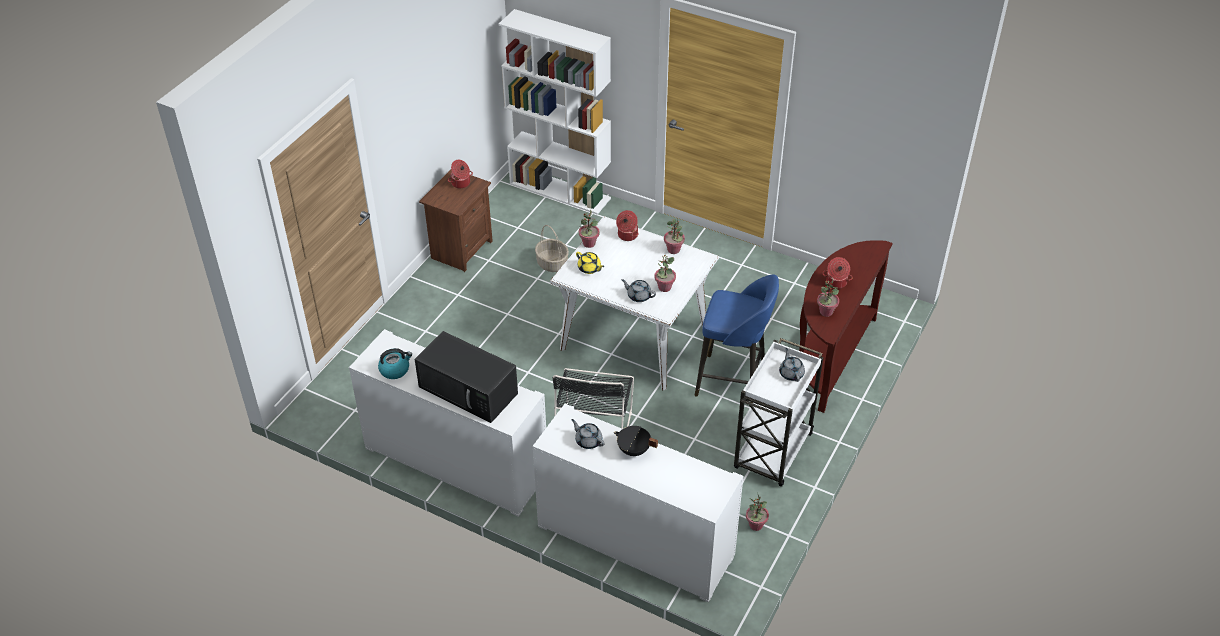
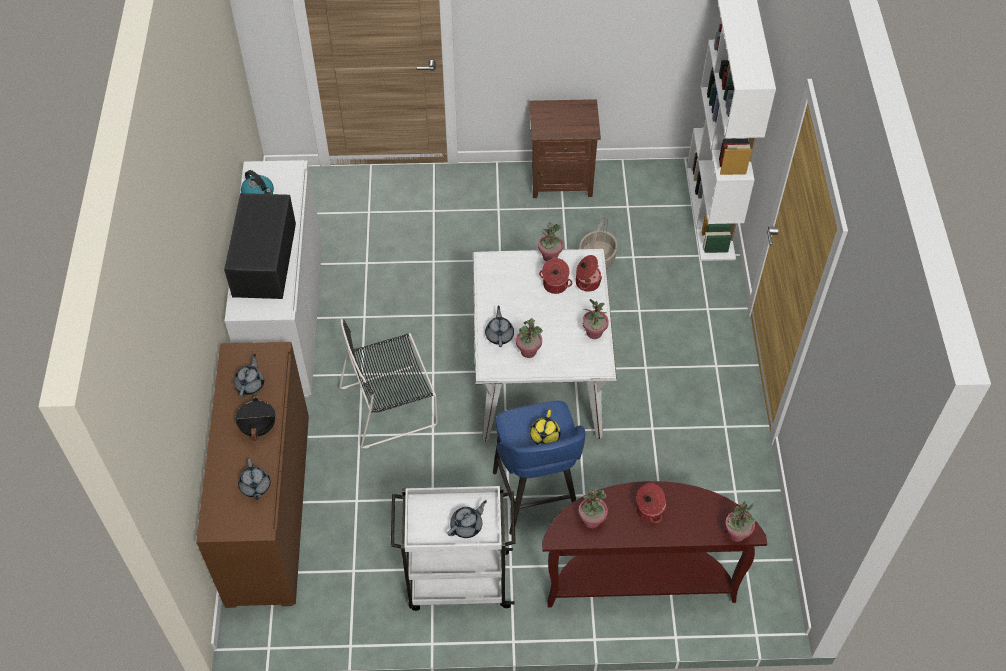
camera: 60 degrees right, 10 degrees up
cooking pot [448,160,473,188] -> cooking pot moved to [539,258,572,294]
white cabinet [533,404,743,603] -> brown cabinet [196,342,309,608]
yellow teapot [576,252,604,274] -> yellow teapot moved to [530,410,560,445]
potted plant [746,495,769,531] -> potted plant moved to [725,501,755,542]
none -> grey teapot [238,459,271,500]

